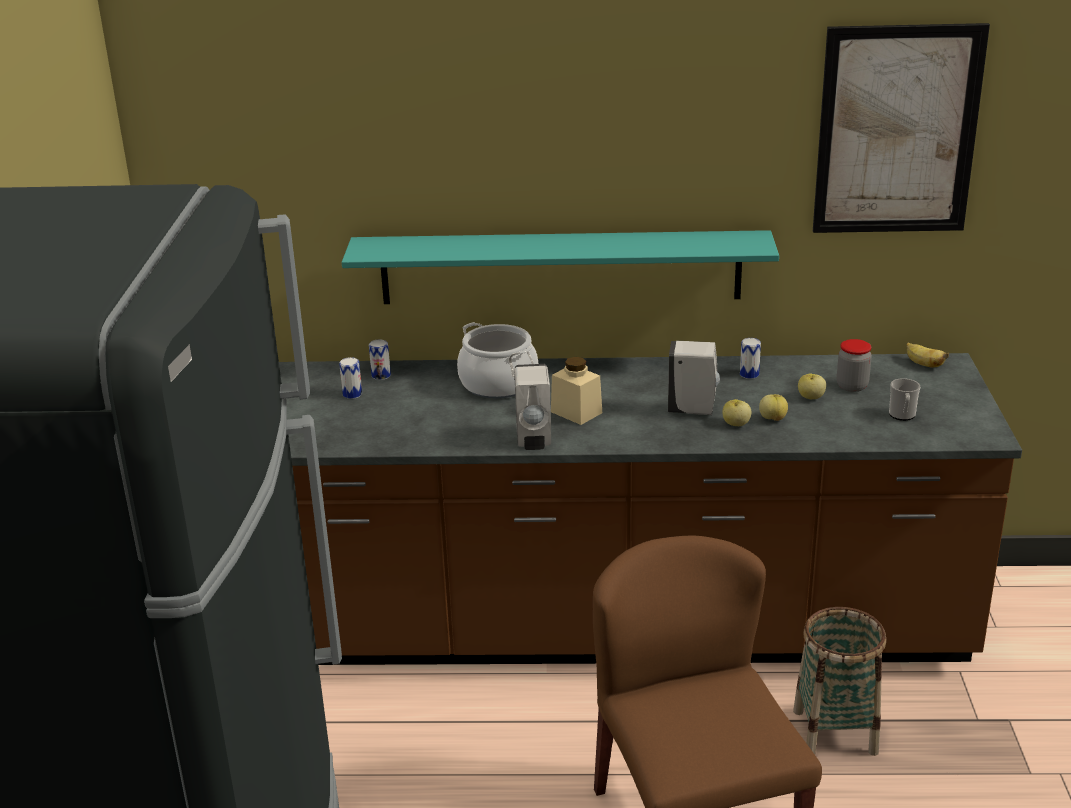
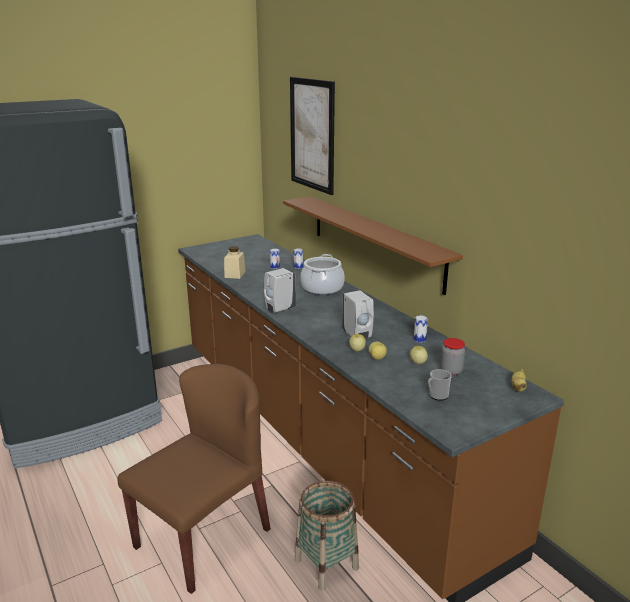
camera: 55 degrees right, 5 degrees down
turquoise shelf [342,230,779,304] -> brown shelf [283,196,463,295]
beige jar [551,357,602,425] -> beige jar moved to [224,246,246,279]
picture [813,23,990,233] -> picture moved to [290,77,335,195]

